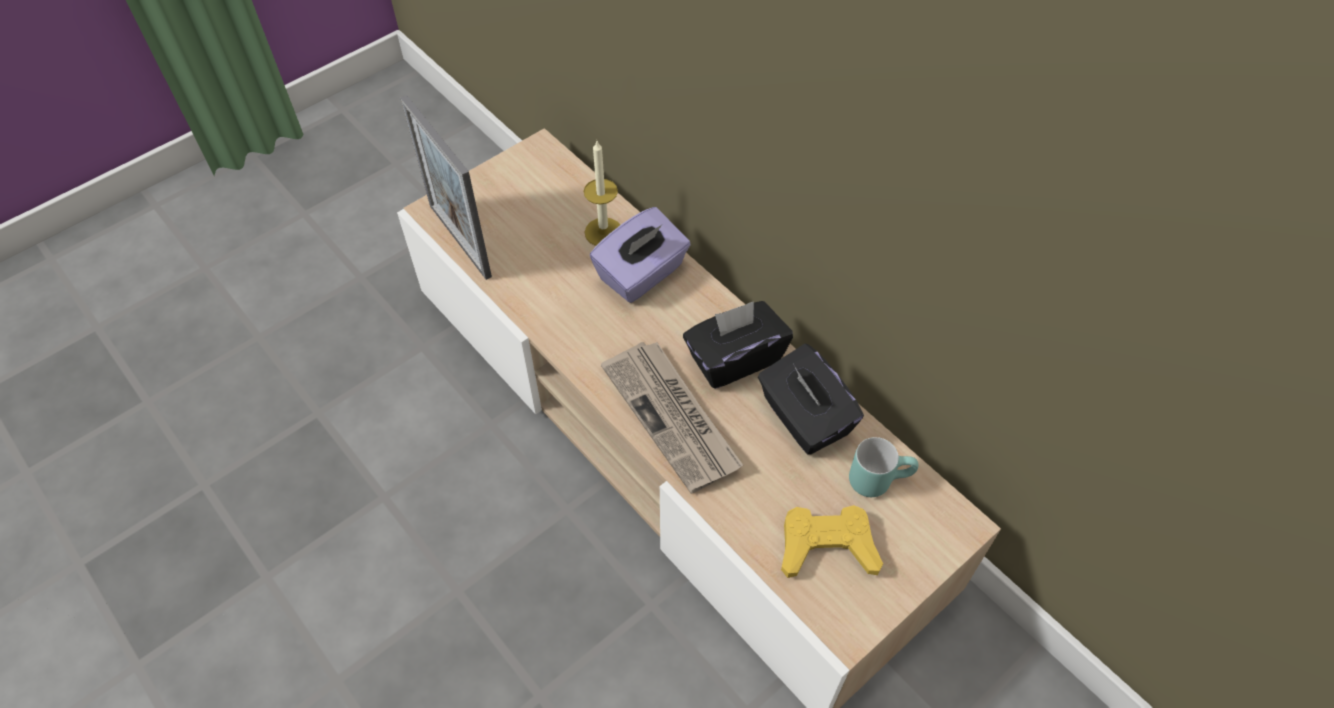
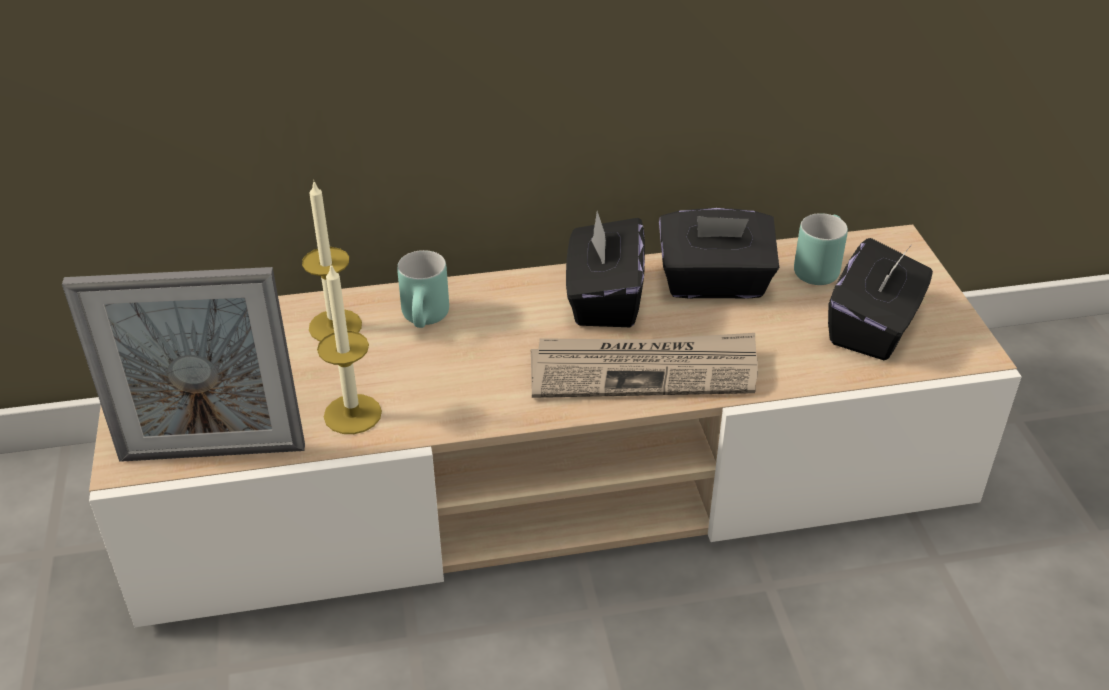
camera: 60 degrees left, 15 degrees down
purple tissue box [590,207,691,303] -> turquoise mug [397,250,449,328]
yellow game controller [781,505,883,578] -> black tissue box [828,238,933,360]
none -> candle [317,265,382,434]

